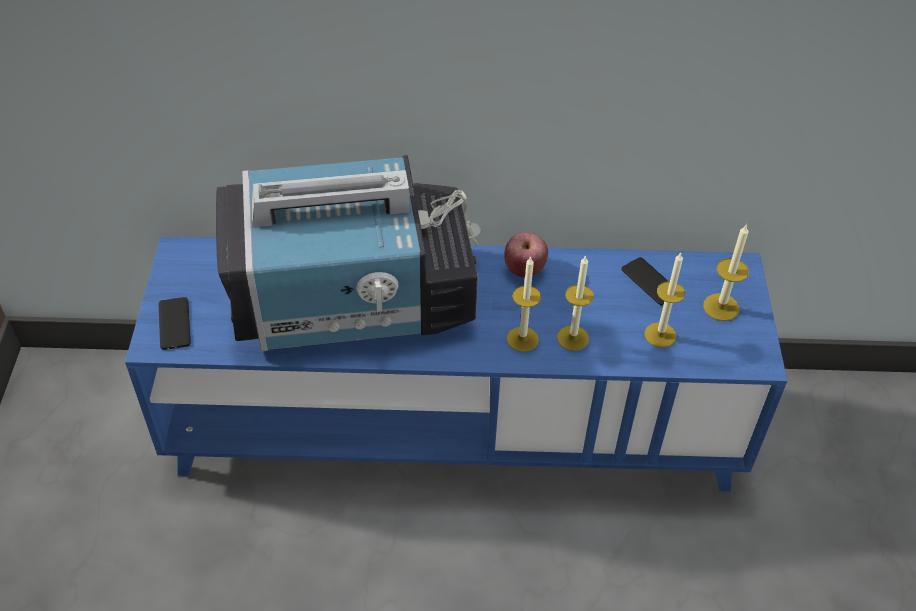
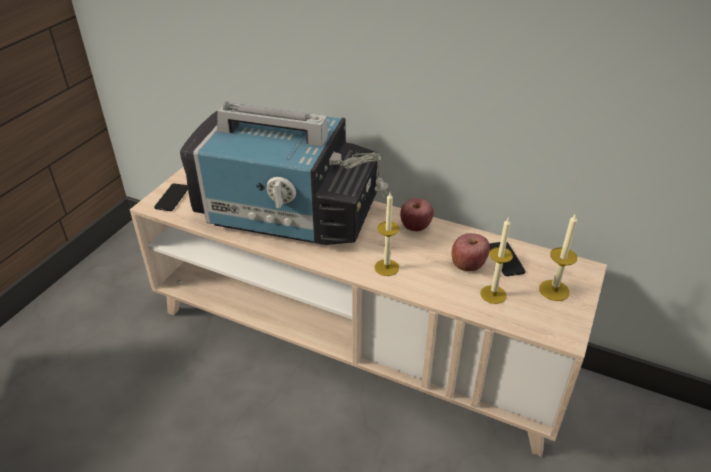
camera: 25 degrees right, 10 degrees down
blue tv stand [125,236,787,492] -> beige tv stand [130,167,607,457]
candle [557,255,594,351] -> none
none -> apple [452,233,490,271]

